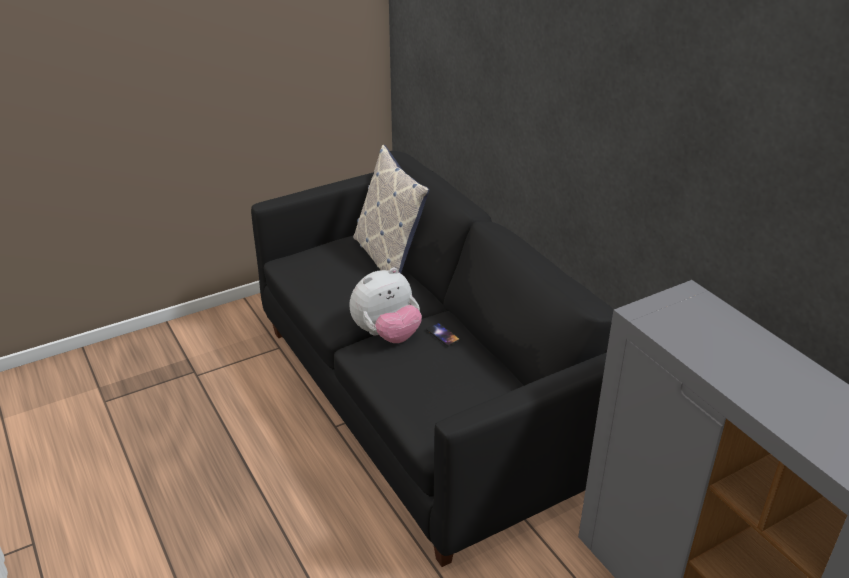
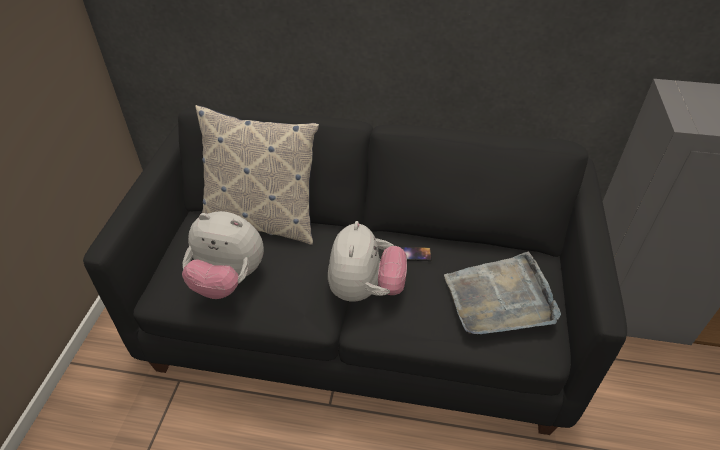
camera: 50 degrees left, 10 degrees up
none -> plush toy [182,211,264,299]
none -> grey tray [444,252,561,334]

